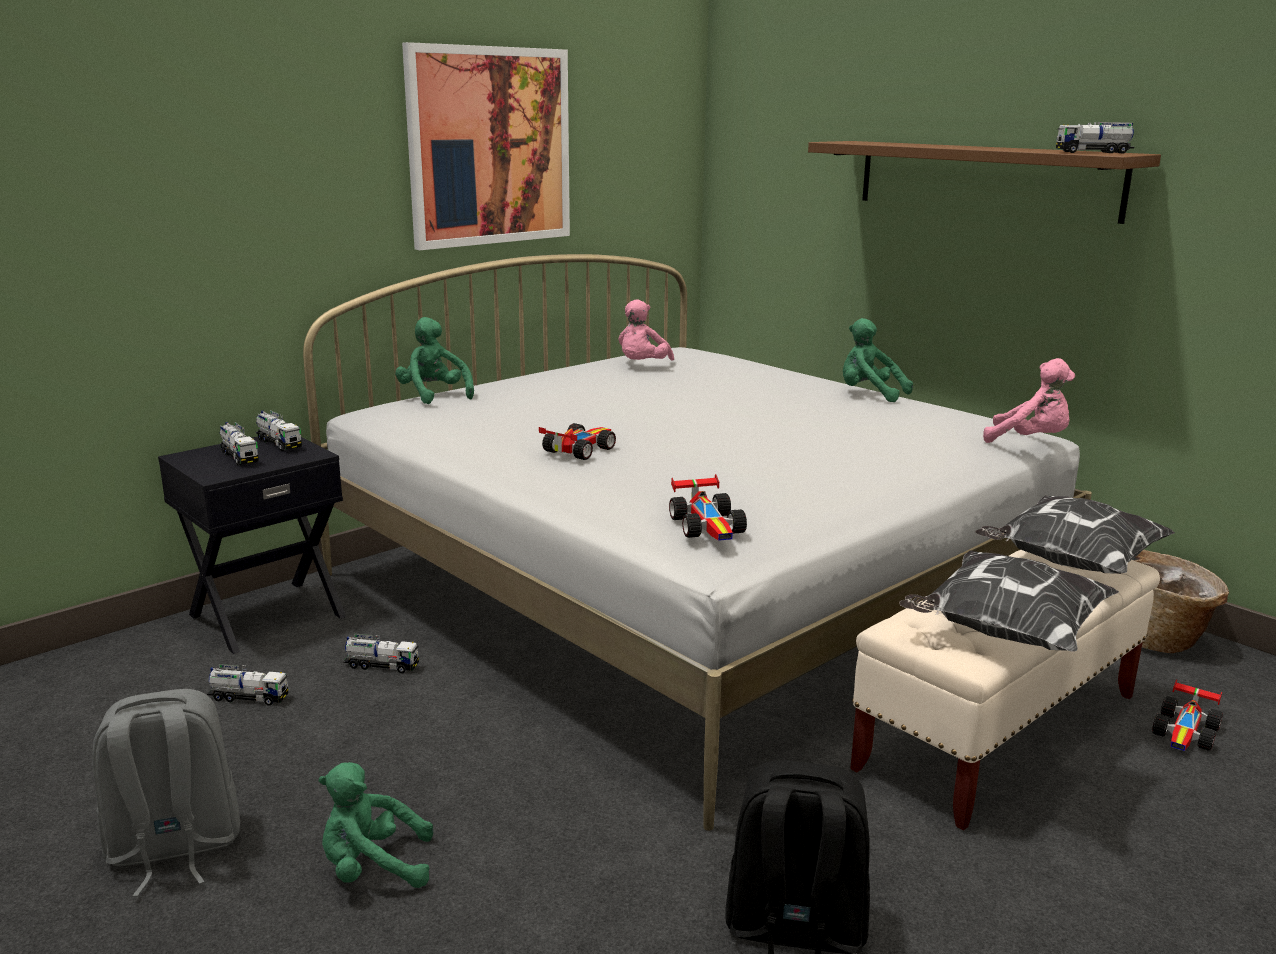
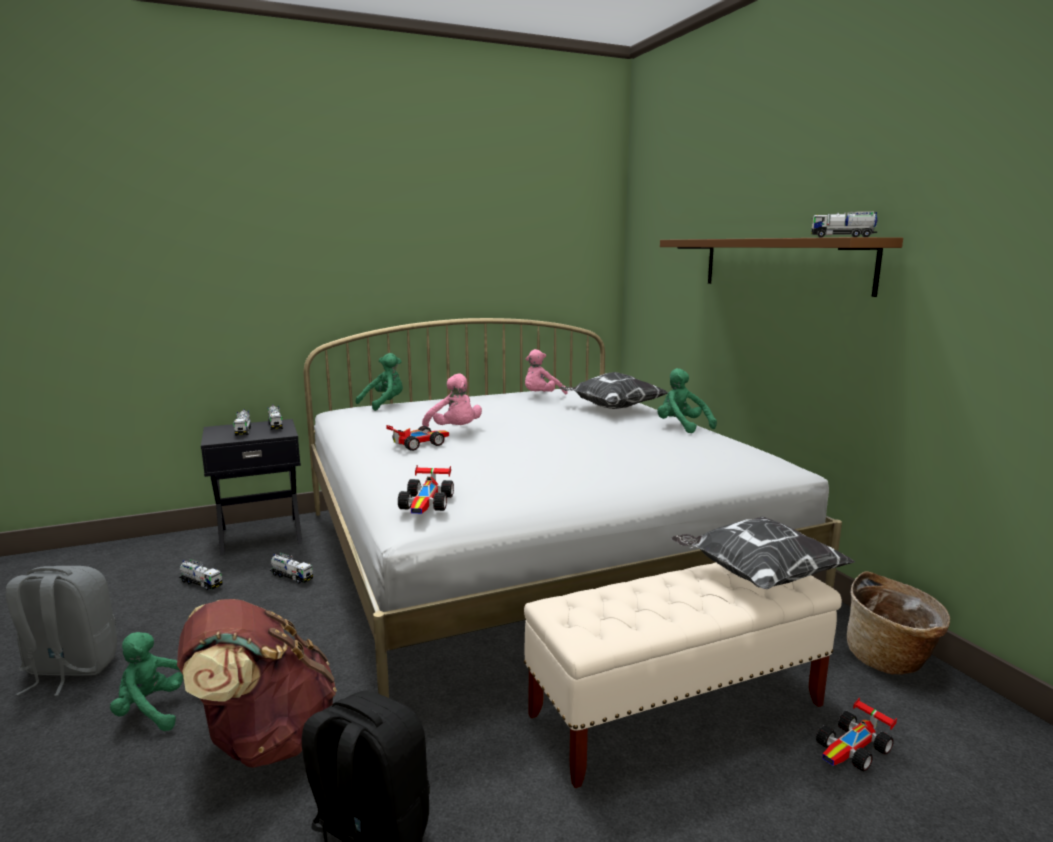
camera: 20 degrees right, 5 degrees down
green plush toy [395,317,474,404] -> green plush toy turned 60 degrees clockwise [355,353,403,411]
picture [402,42,570,250] -> none
pillow [899,550,1119,652] -> pillow moved to [559,372,668,409]
pink plush toy [983,358,1075,443] -> pink plush toy moved to [422,373,482,427]
none -> brown backpack [177,599,337,768]

